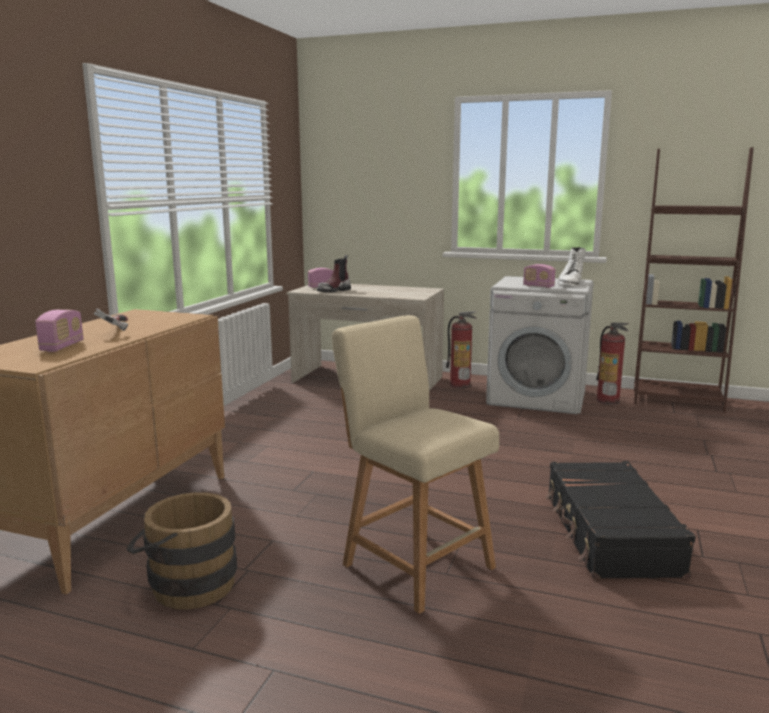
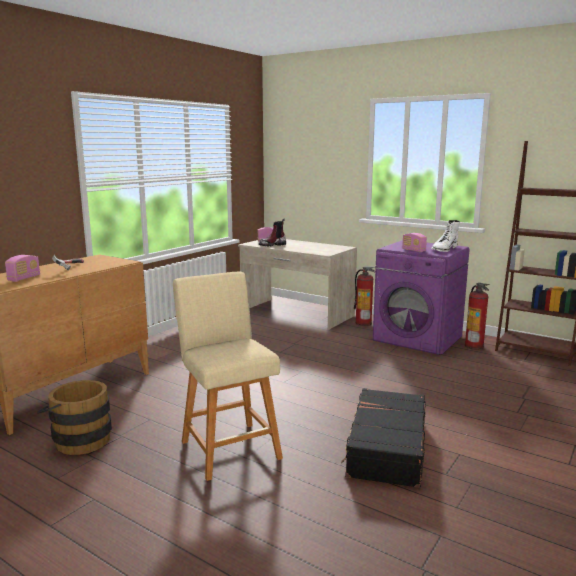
camera: 15 degrees right, 0 degrees up
white washing machine [486,276,594,414] -> purple washing machine [373,240,470,355]

